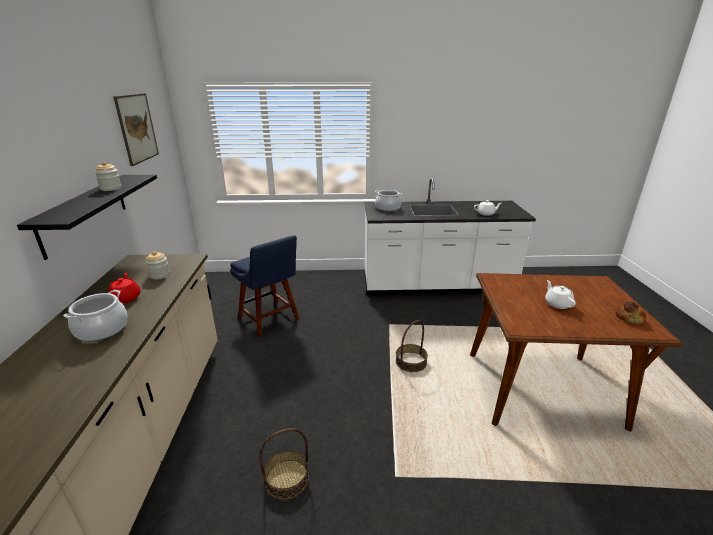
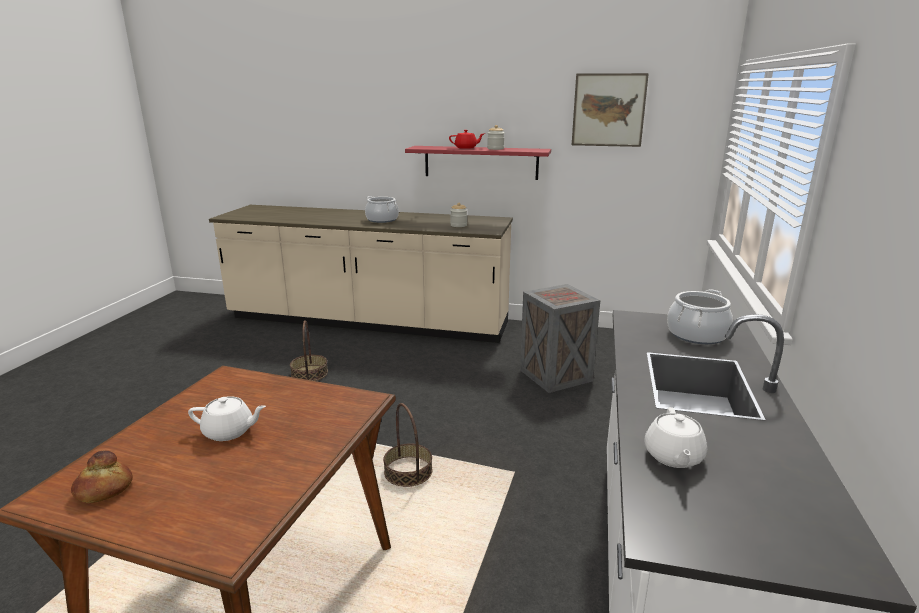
camera: 105 degrees right, 5 degrees down
black shelf [17,175,157,260] -> red shelf [405,146,551,180]
red teapot [108,272,140,303] -> red teapot moved to [449,130,484,149]
blue chair [230,235,299,337] -> crate [520,284,600,393]

